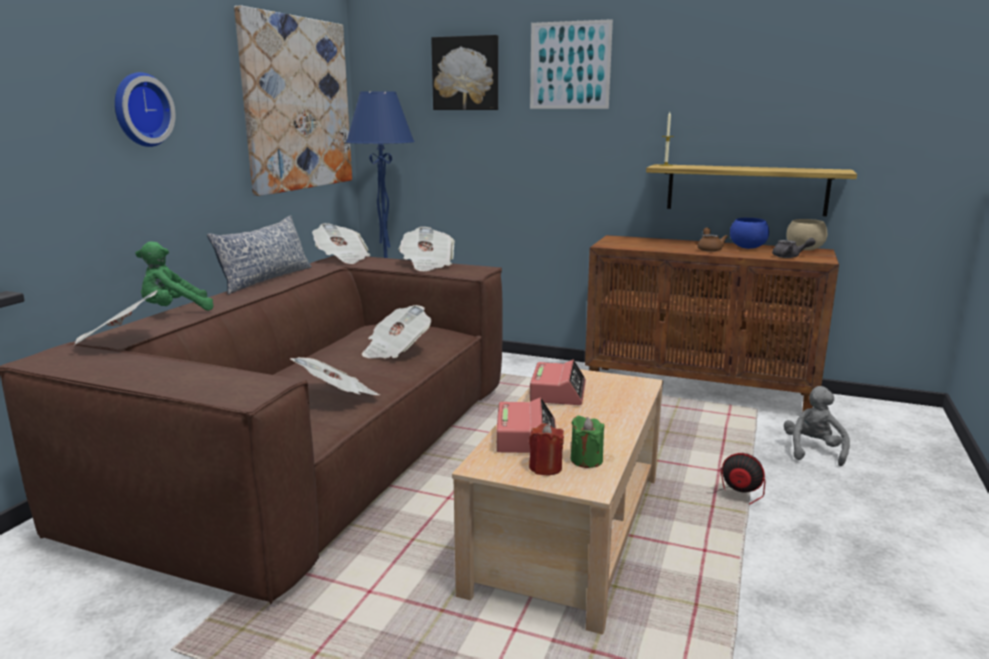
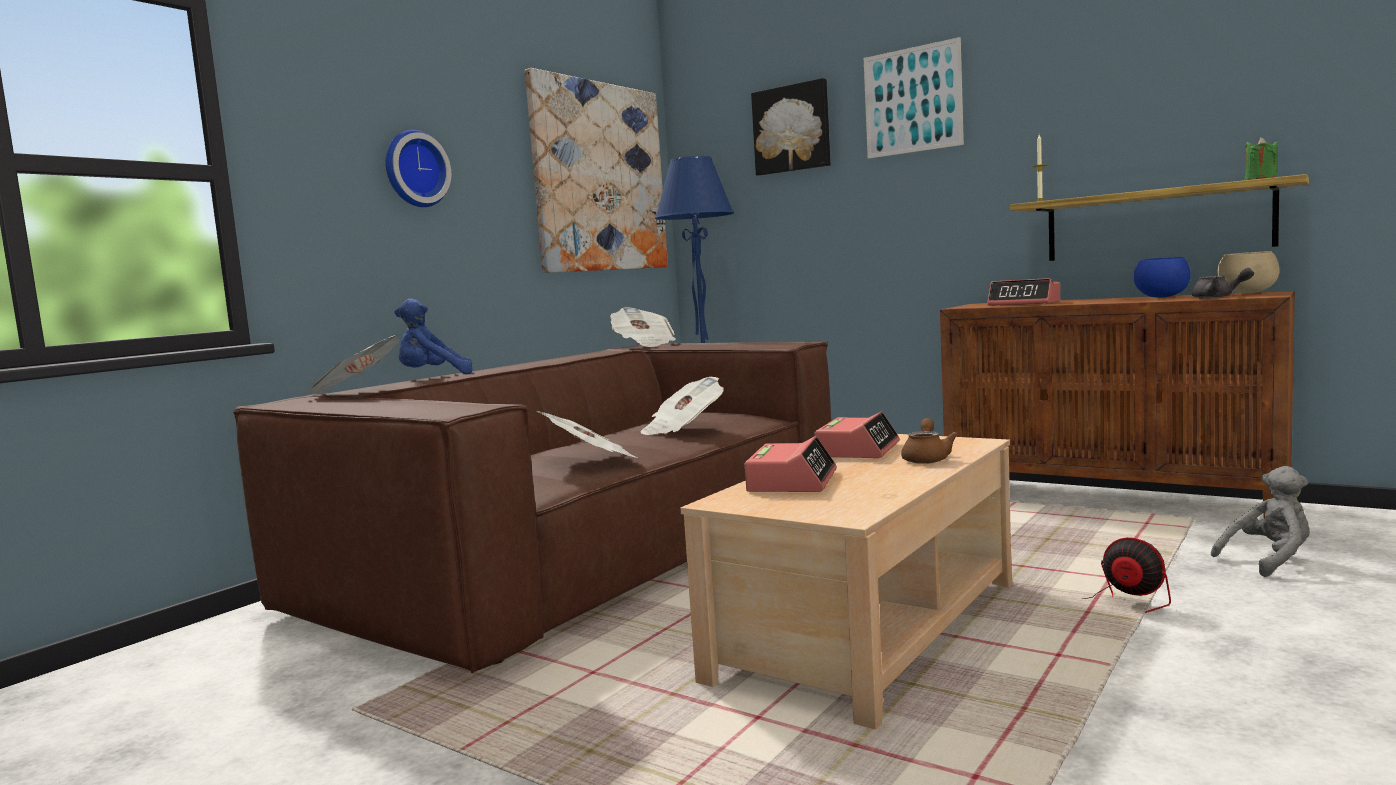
camera: 15 degrees right, 10 degrees down
green plush toy [135,241,214,311] -> blue plush toy [395,299,472,374]
pillow [207,215,312,295] -> none
newspaper [398,227,455,271] -> none
red candle [529,423,564,475] -> none
green candle [571,415,604,468] -> green candle moved to [1245,137,1278,180]
brown teapot [697,228,728,252] -> brown teapot moved to [901,418,958,464]
grey plush toy [784,386,850,466] -> grey plush toy turned 45 degrees clockwise [1211,466,1310,577]
none -> alarm clock [988,278,1060,306]

